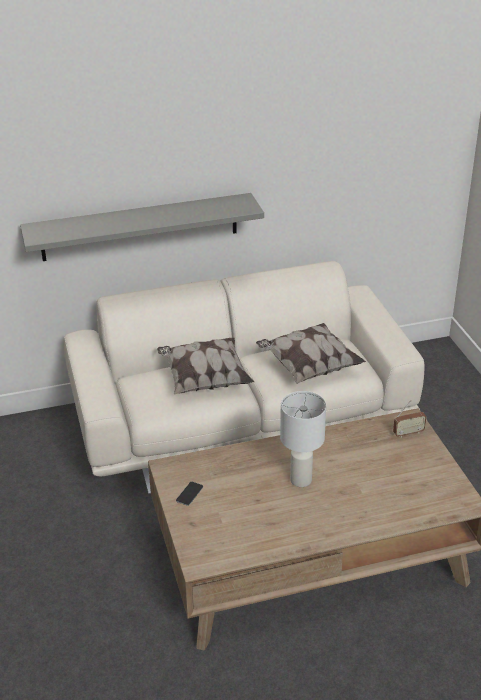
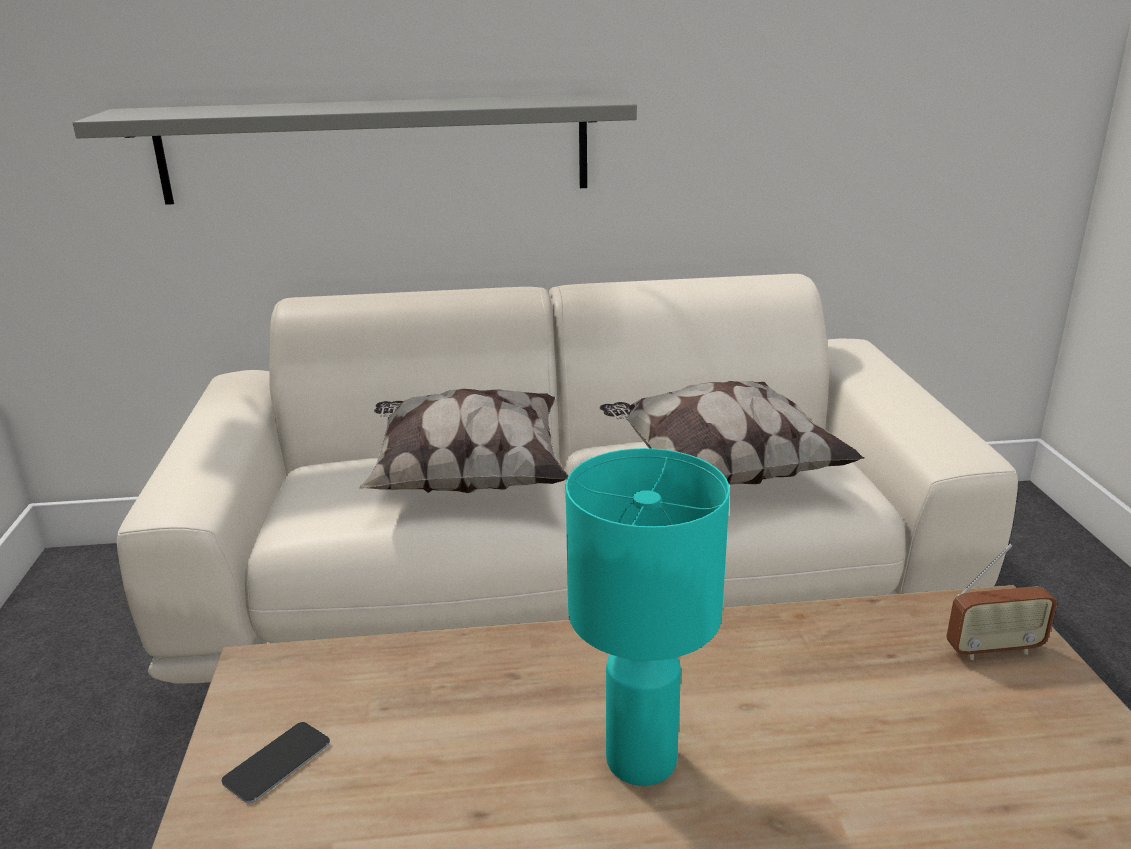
camera: 10 degrees right, 10 degrees down
white table lamp [280,391,326,487] -> turquoise table lamp [566,448,730,786]

